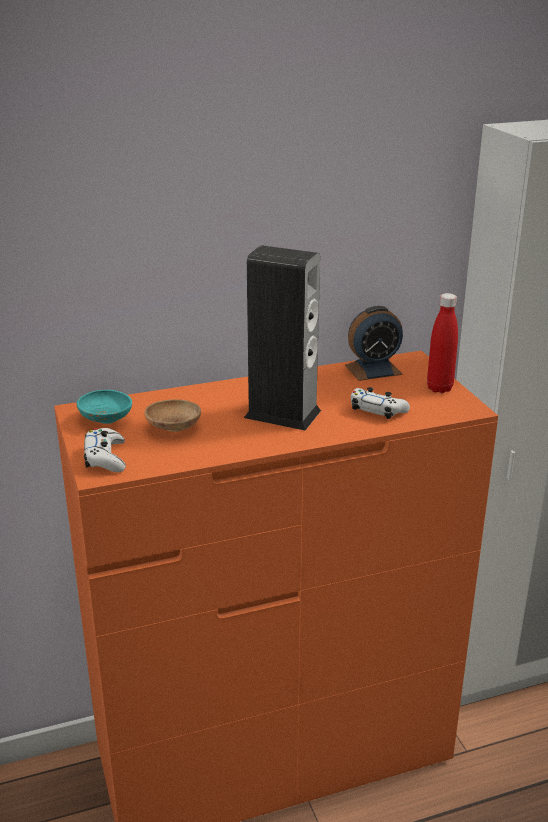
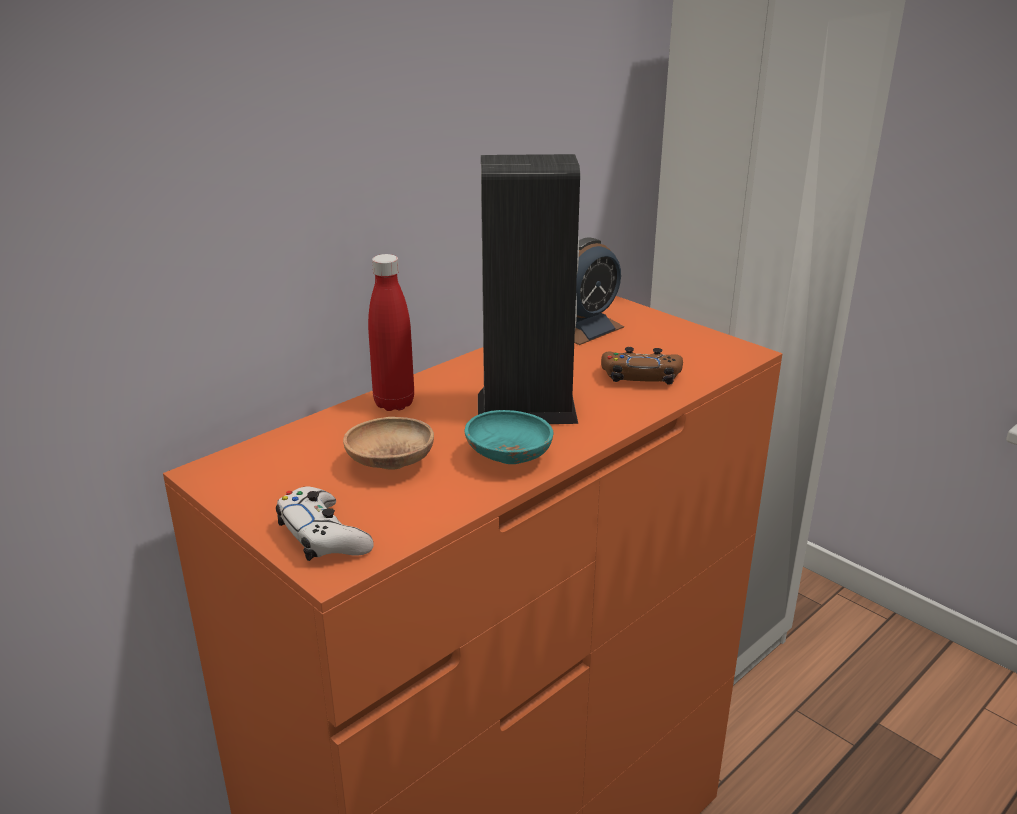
camera: 25 degrees left, 0 degrees up
turquoise bowl [76,390,132,424] -> turquoise bowl moved to [464,410,553,464]
white game controller [351,387,410,419] -> brown game controller [601,347,683,385]
red bottle [427,293,458,393] -> red bottle moved to [368,254,414,411]

